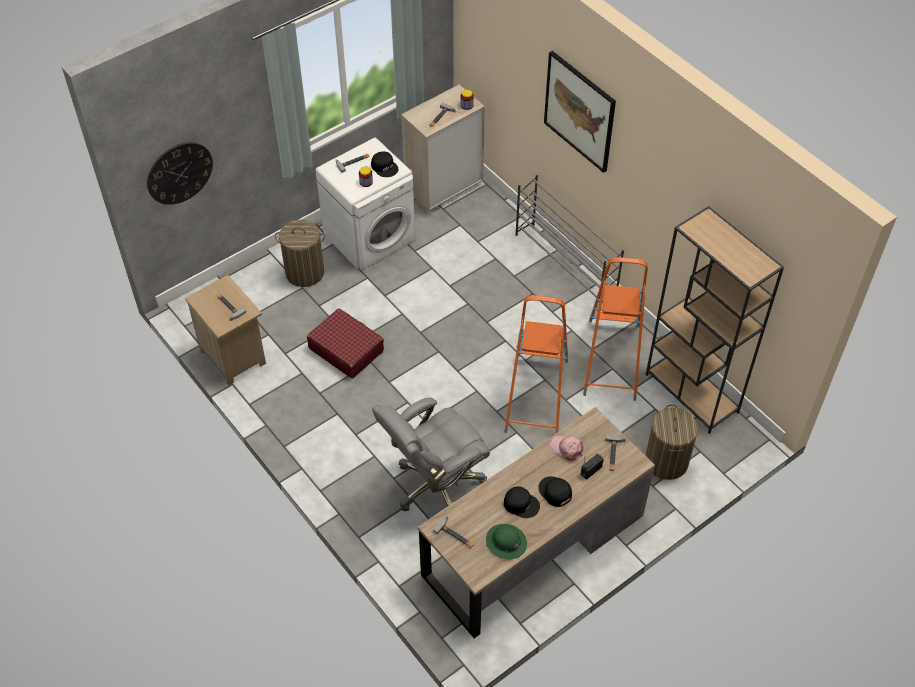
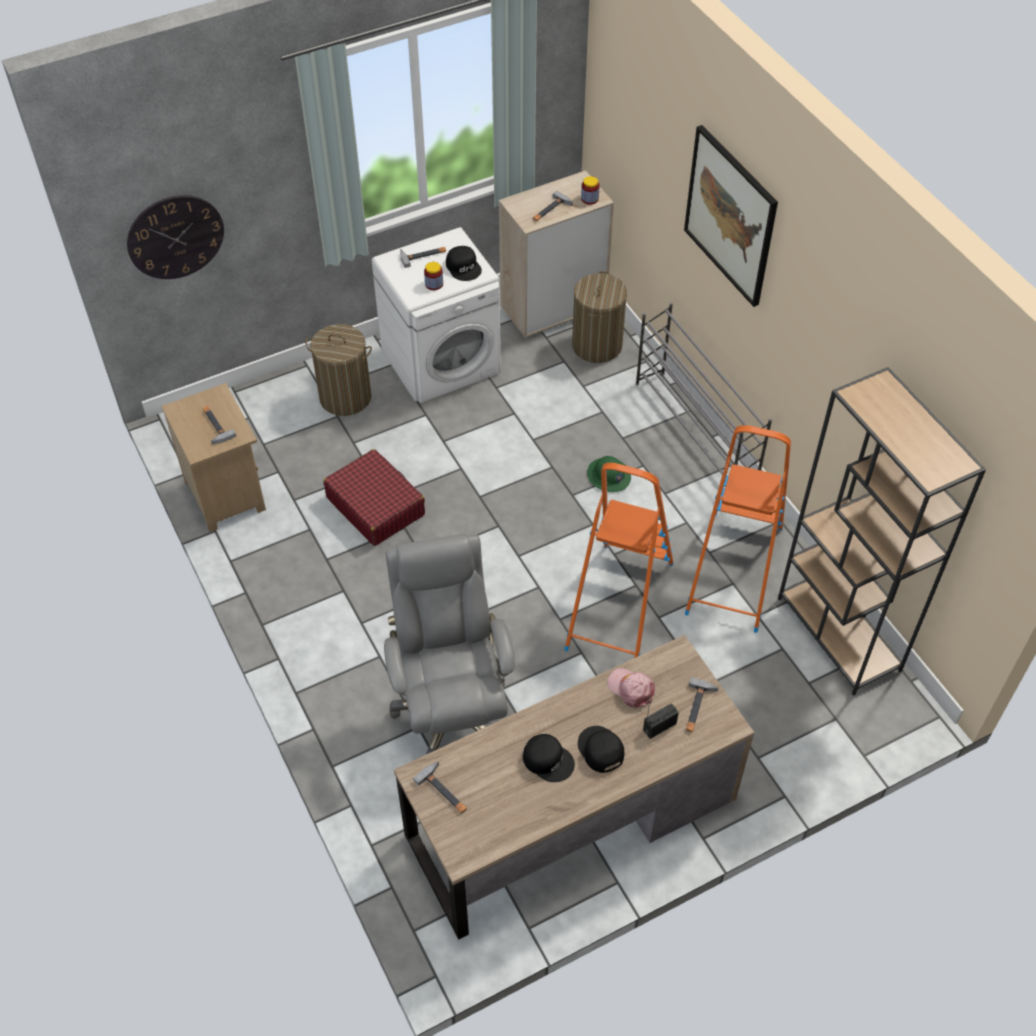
camera: 10 degrees right, 0 degrees up
grey office chair [372,398,490,511] -> grey office chair turned 105 degrees clockwise [384,534,515,754]
green hard hat [486,524,527,559] -> green hard hat moved to [587,456,631,492]
laundry basket [646,404,698,480] -> laundry basket moved to [572,271,627,363]

